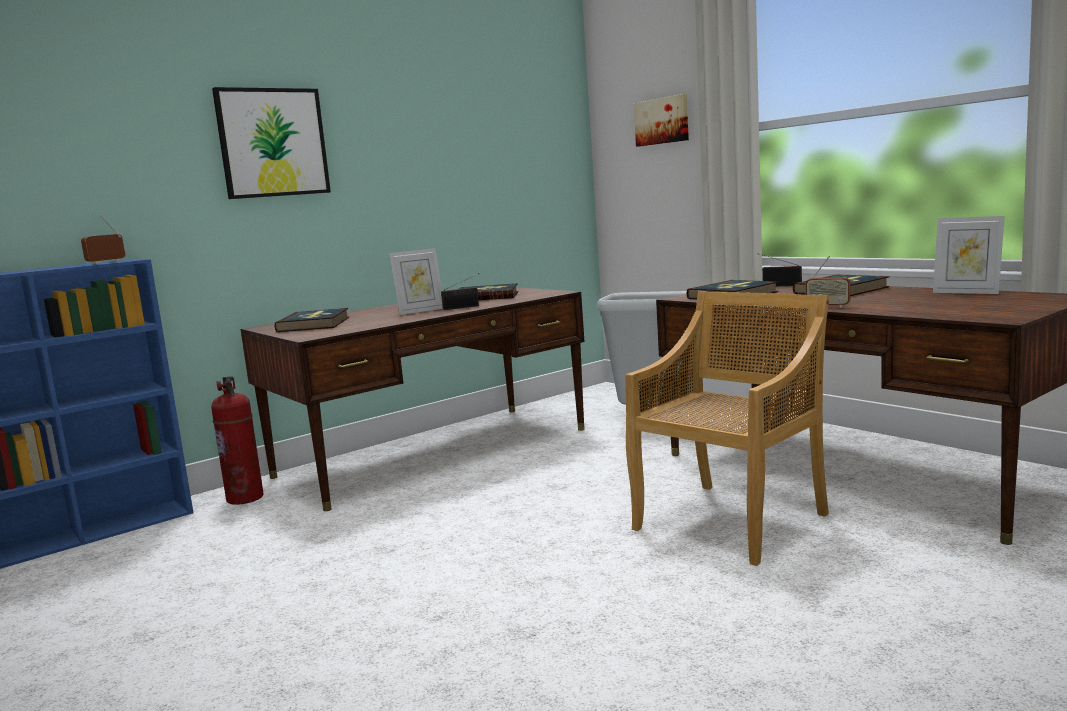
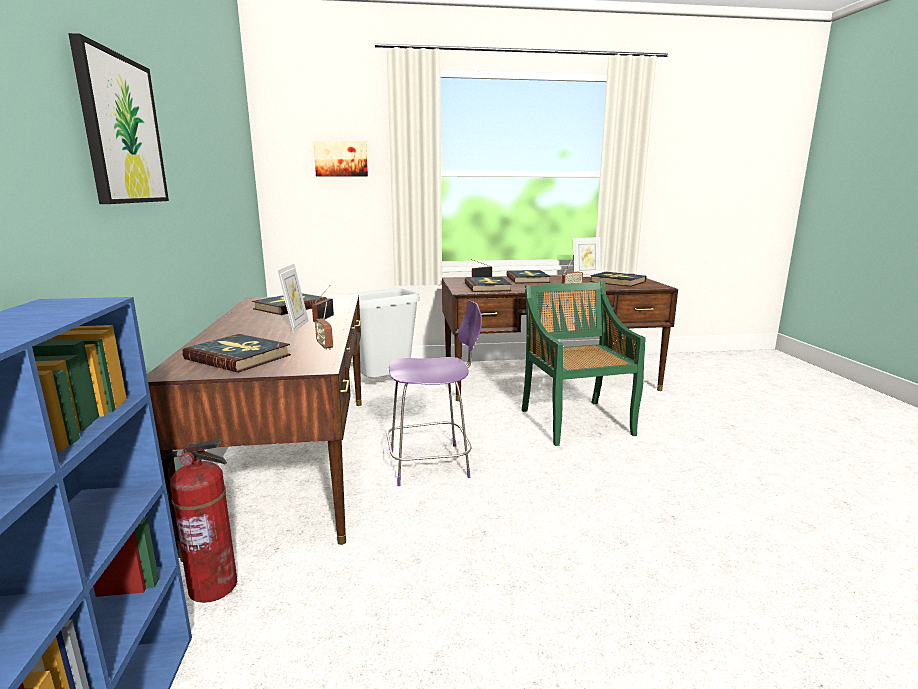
camera: 60 degrees left, 5 degrees up
radio [81,215,125,264] -> radio moved to [315,302,333,351]
beige chair [625,291,829,566] -> green chair [522,281,645,446]
none -> purple chair [387,301,482,486]
none -> book [590,272,647,287]

